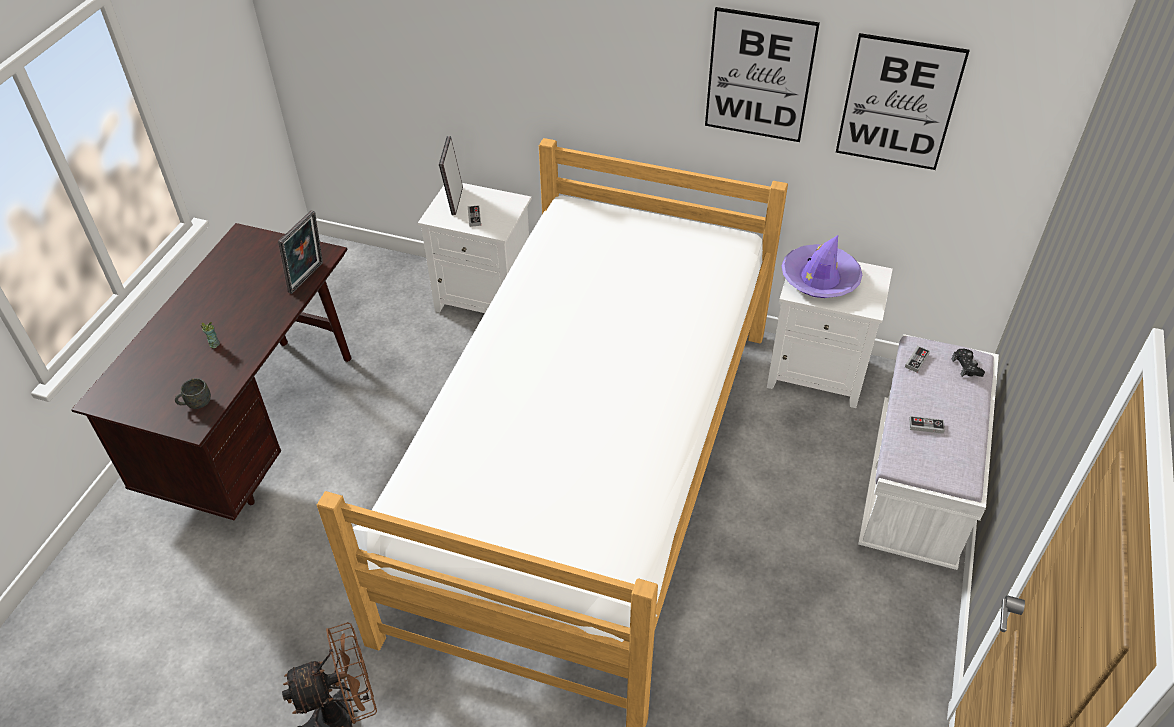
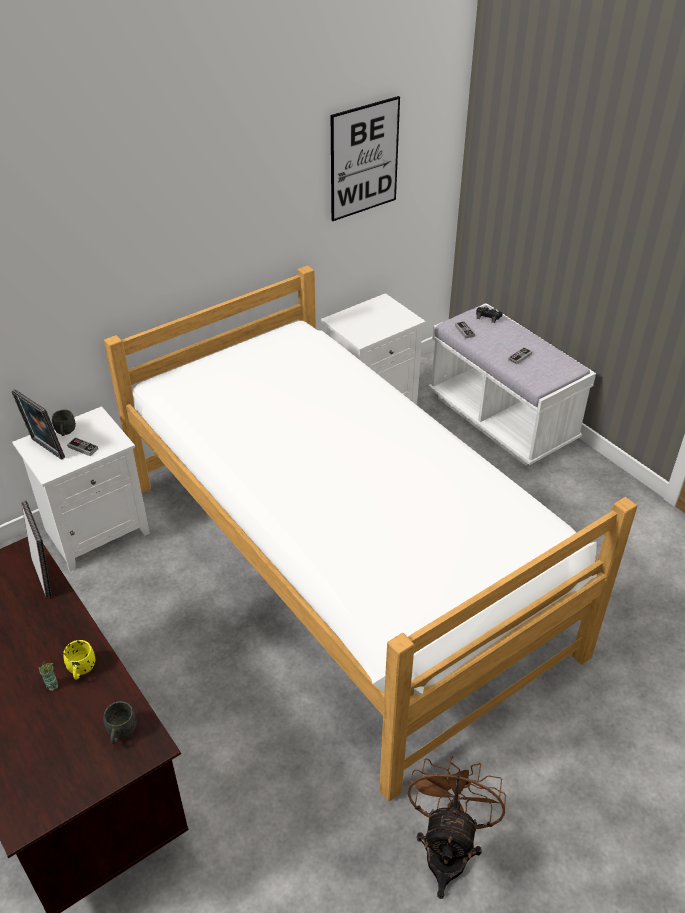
camera: 55 degrees left, 5 degrees down
picture [705,7,820,142] -> none
purple hat [782,235,862,298] -> none
none -> grey mug [52,410,76,436]
none -> yellow mug [63,640,95,680]

